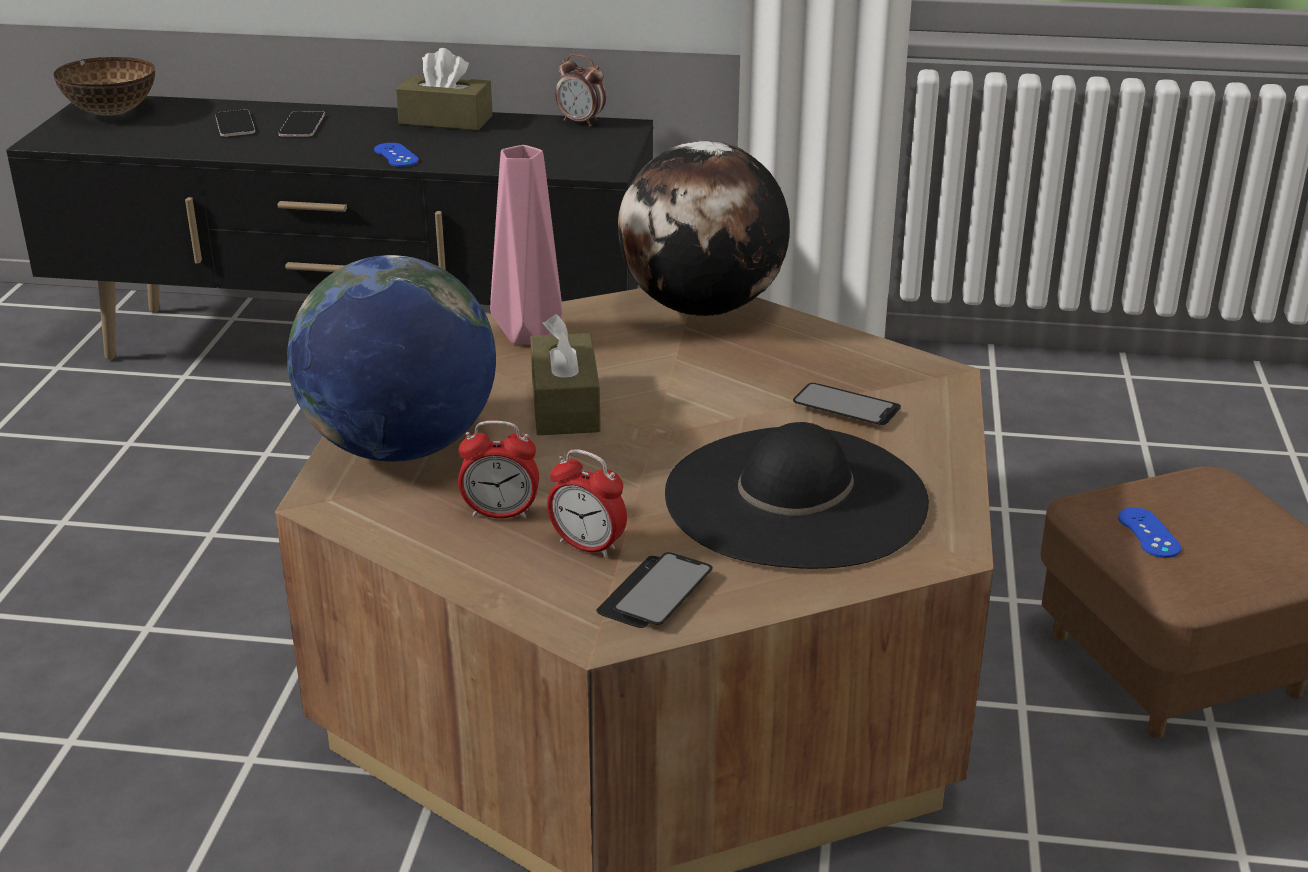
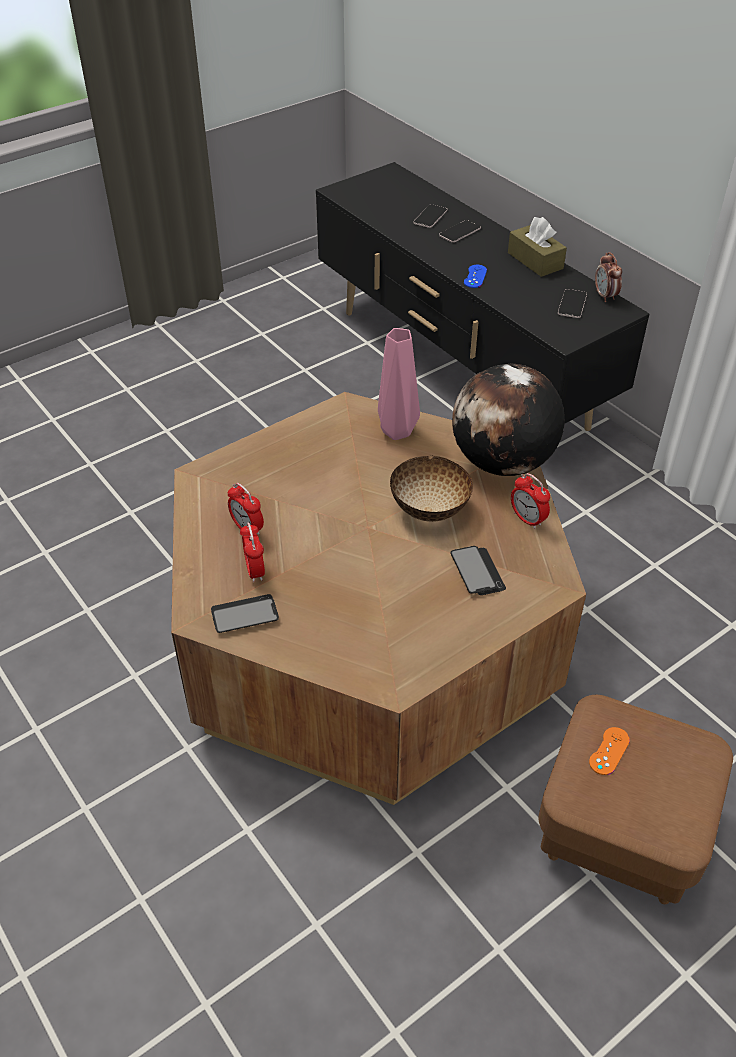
camera: 45 degrees right, 15 degrees up
bowl [54,57,155,116] -> bowl moved to [390,455,473,522]
globe [287,255,496,462] -> none
brown tissue box [530,314,601,435] -> none
black hat [665,422,929,569] -> none
blue game controller [1118,507,1181,558] -> orange game controller [589,727,630,775]
none -> alarm clock [511,473,550,529]
none -> phone [558,289,587,318]

